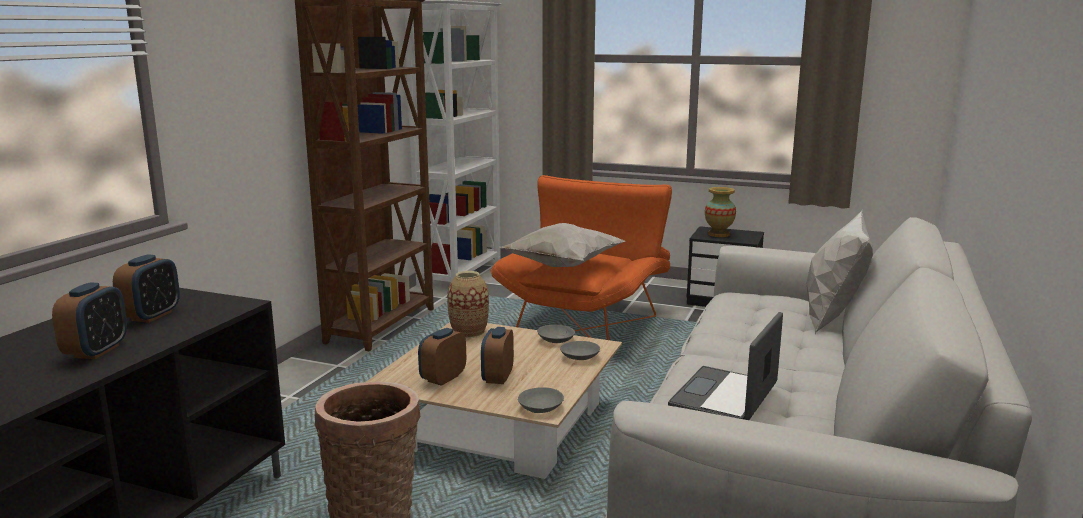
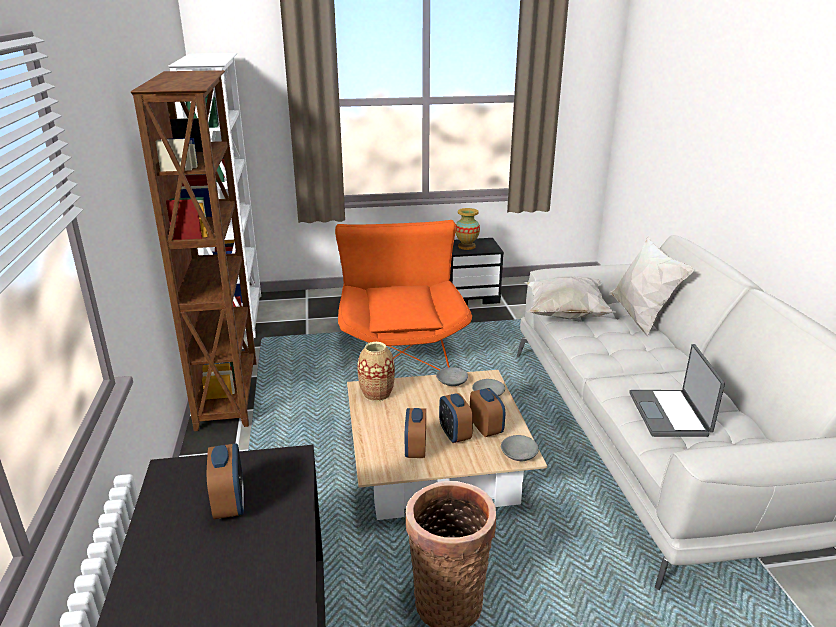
camera: 30 degrees left, 10 degrees up
alarm clock [52,282,127,359] -> alarm clock moved to [470,388,505,437]
white pillow [499,223,625,267] -> white pillow moved to [524,276,616,319]

